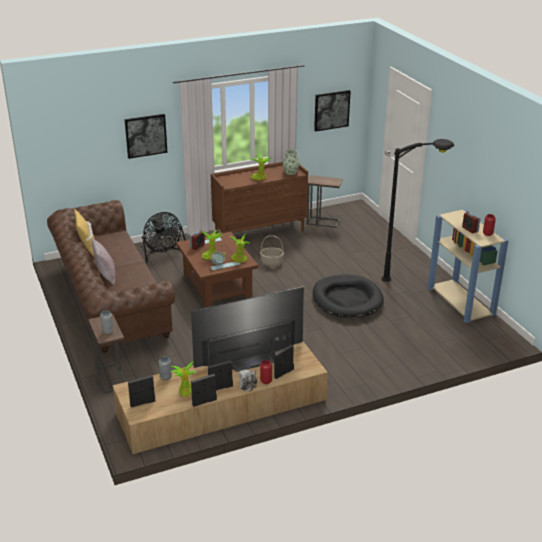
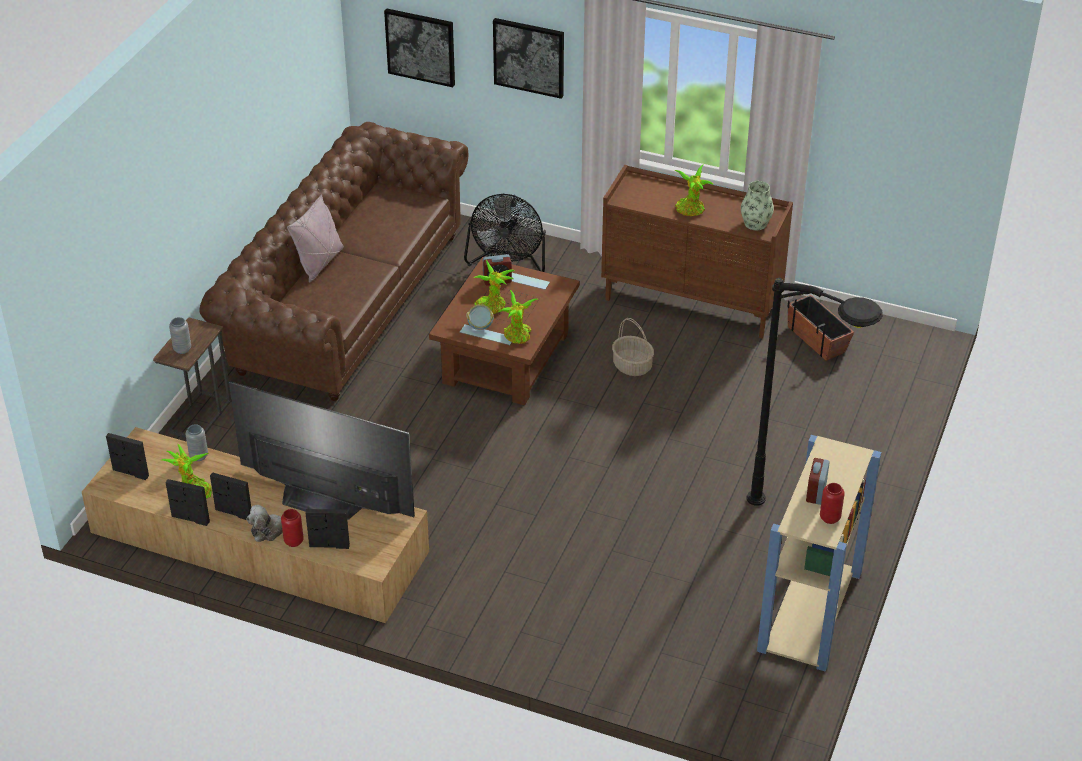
camera: 45 degrees right, 10 degrees up
yellow pillow [74,209,95,258] -> none
brown side table [306,175,343,228] -> planter [787,295,854,361]
black dog bed [313,275,384,318] -> none
picture [314,90,351,132] -> picture moved to [384,8,455,87]

